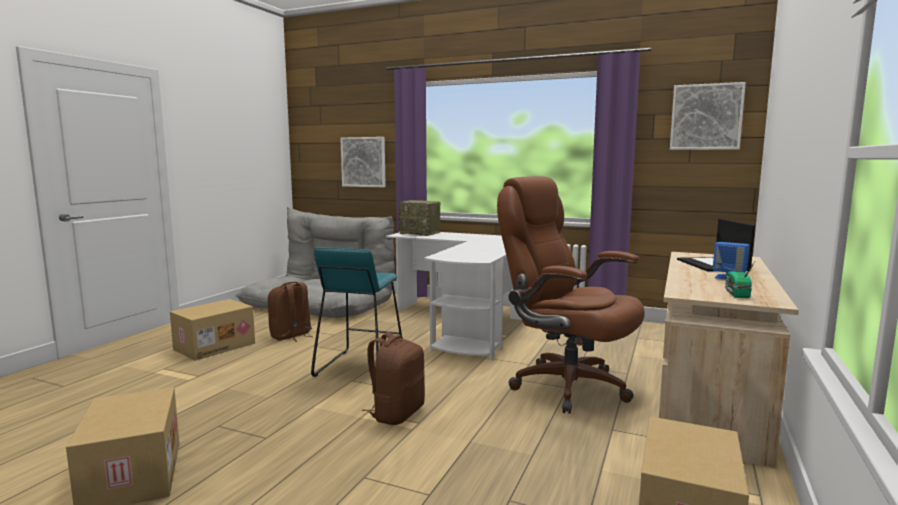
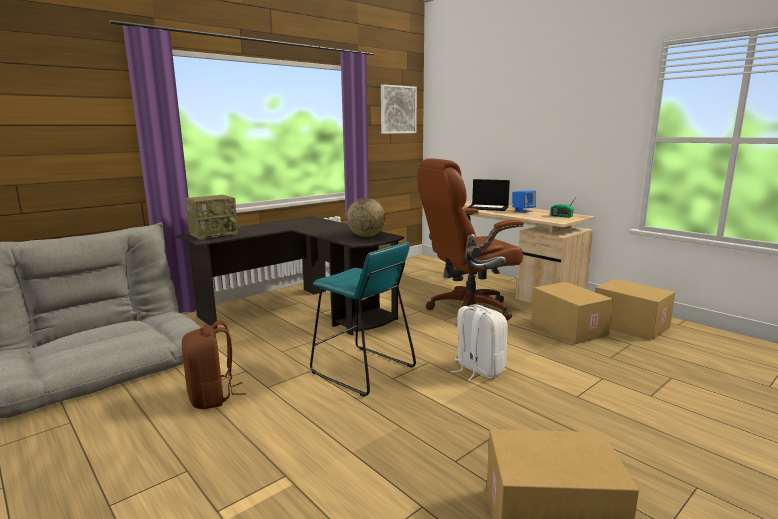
camera: 65 degrees left, 5 degrees up
cardboard box [170,299,255,361] -> cardboard box moved to [531,282,613,344]
picture [340,137,386,187] -> none
brown backpack [362,332,425,425] -> white backpack [451,304,508,381]
white desk [386,232,522,359] -> black desk [176,216,404,335]
none -> globe [347,198,385,237]

